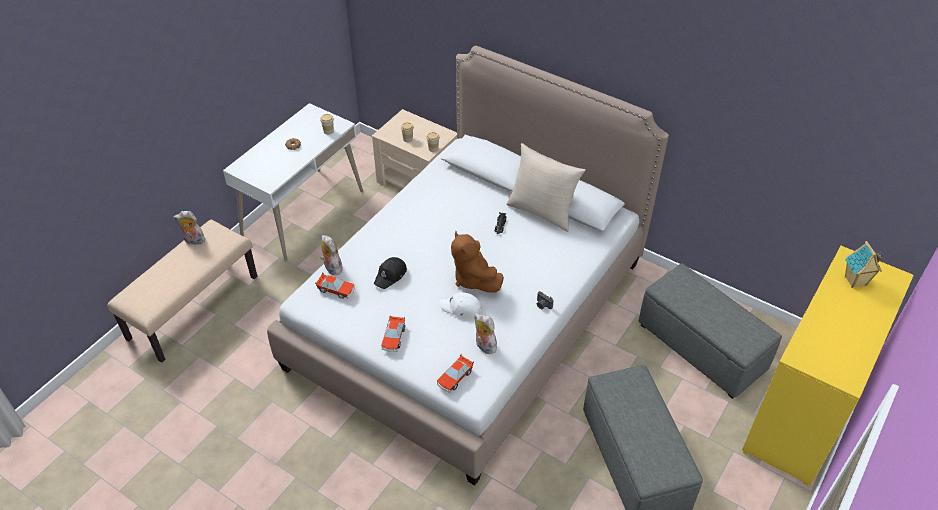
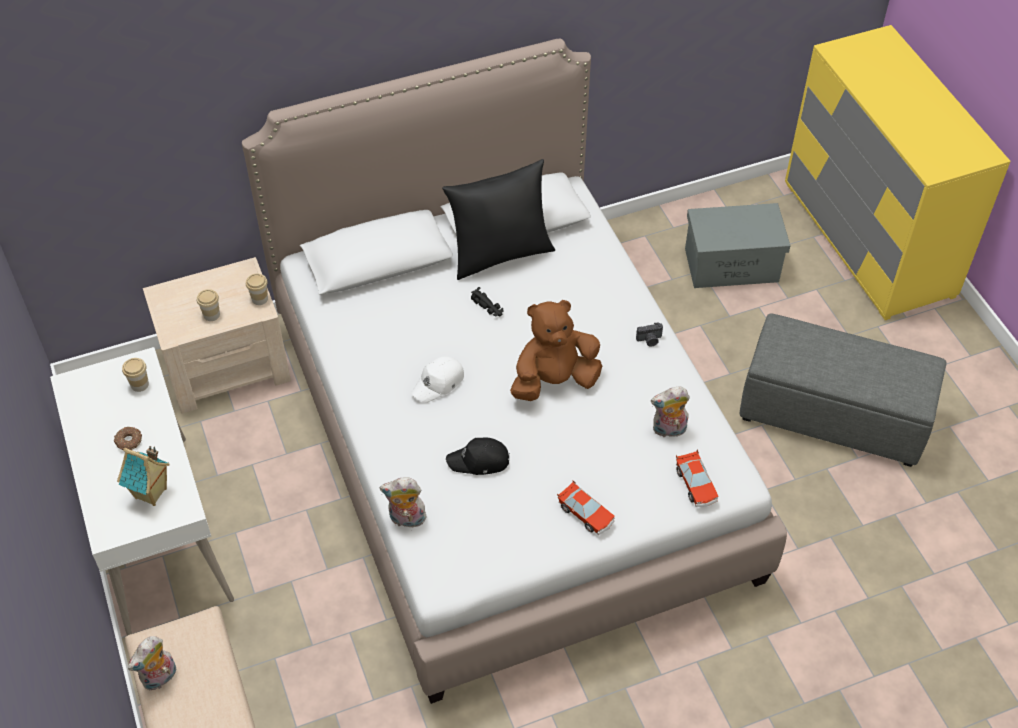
camera: 55 degrees left, 5 degrees up
toy car [315,273,355,299] -> none
black cap [374,257,407,289] -> black cap turned 105 degrees clockwise [446,438,509,475]
white cap [439,292,482,317] -> white cap moved to [411,356,464,403]
brown plush toy [451,231,504,293] -> brown plush toy turned 150 degrees clockwise [510,300,602,401]
beige pillow [506,143,586,232] -> black pillow [442,159,555,280]
grey ottoman [639,263,782,399] -> grey storage box [685,203,791,288]
toy house [845,241,884,288] -> toy house moved to [117,446,170,506]

